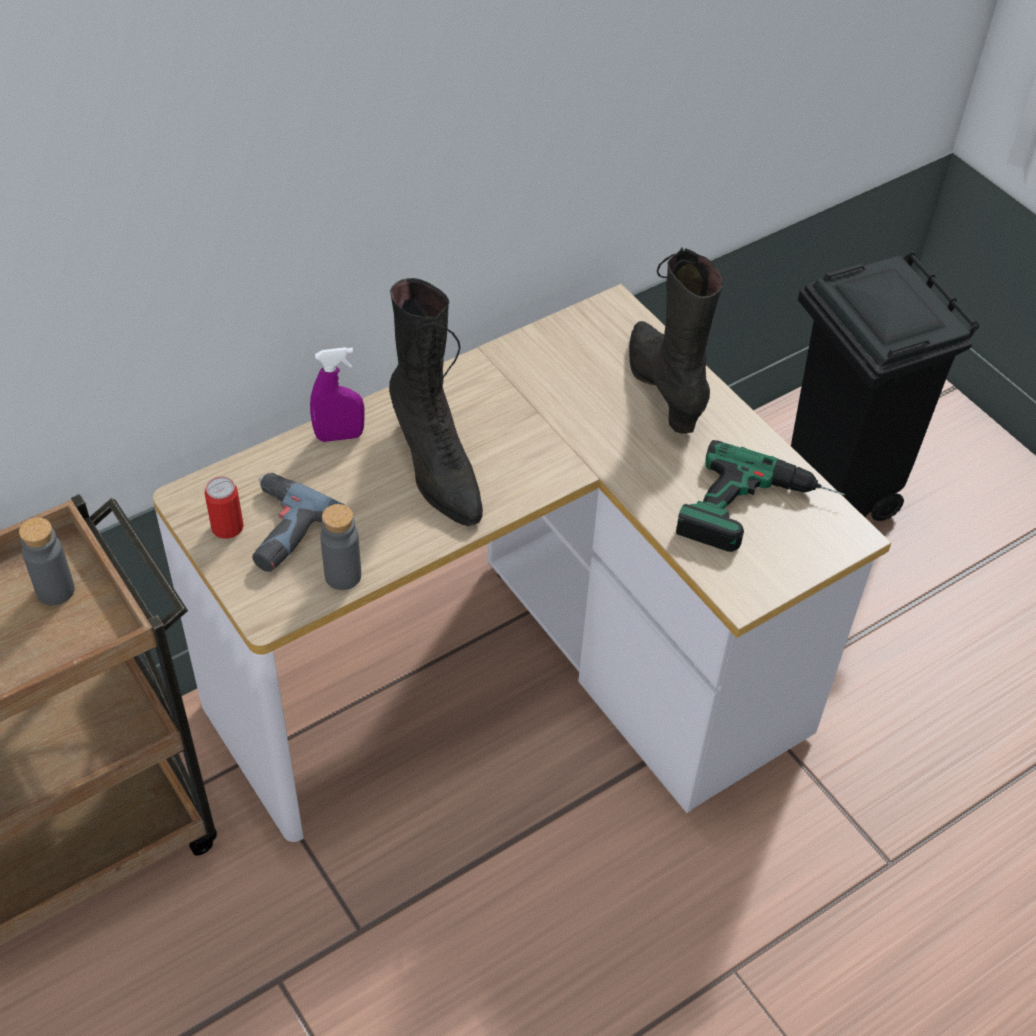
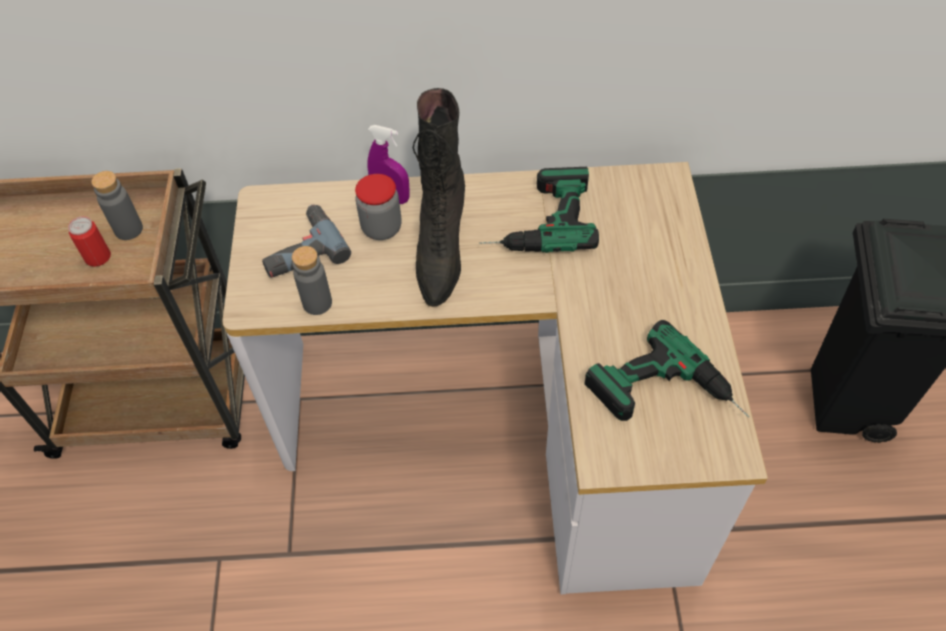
camera: 35 degrees right, 5 degrees up
can [205,476,244,539] -> can moved to [68,216,111,267]
black boot [629,247,723,434] -> none
none -> jar [355,174,401,240]
none -> power drill [479,167,599,253]

